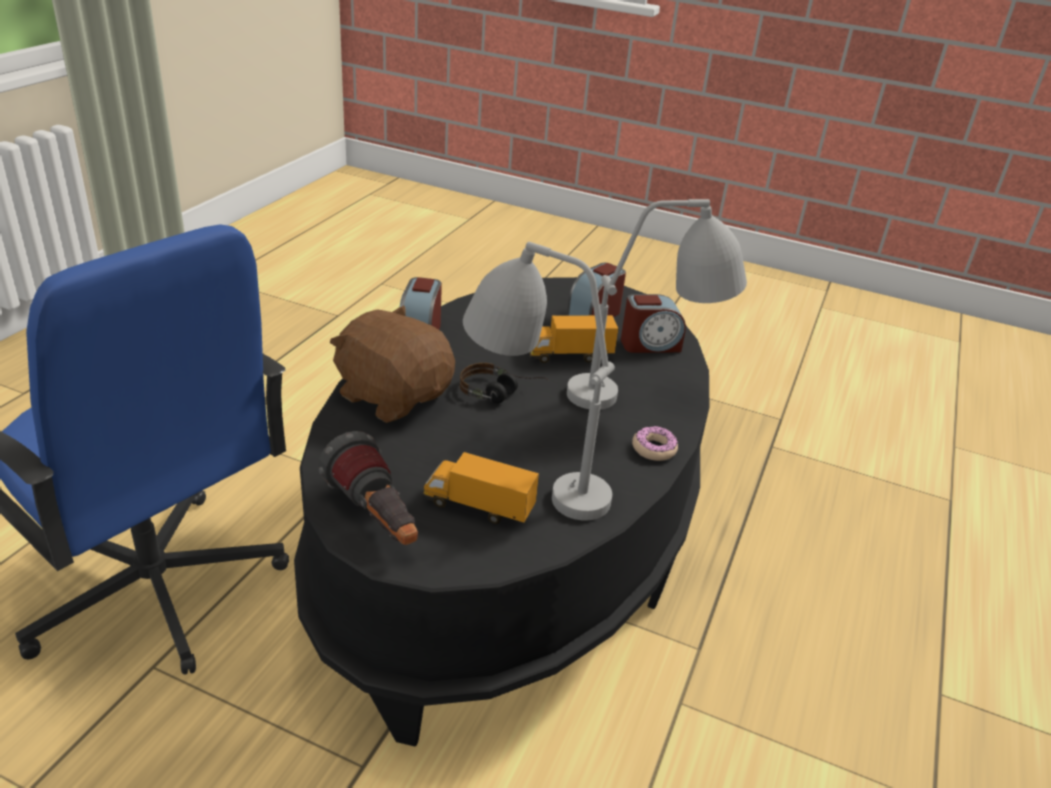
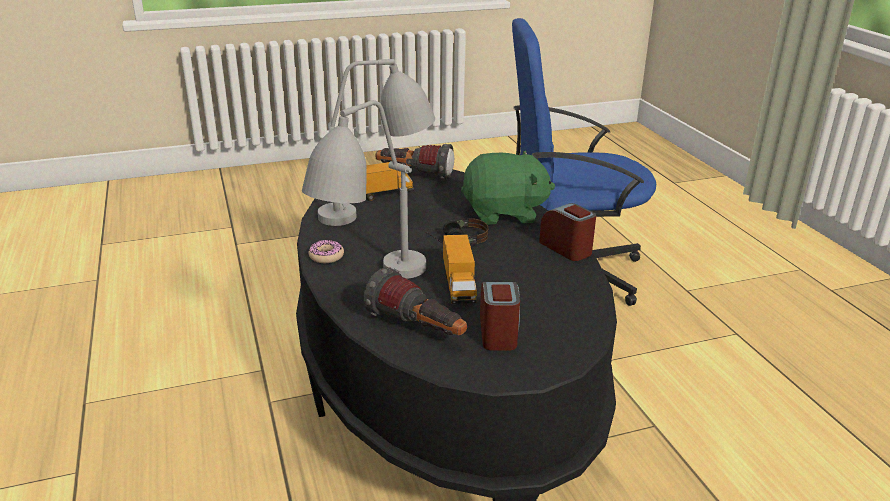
camera: 140 degrees right, 5 degrees down
brown plush toy [330,305,455,423] -> green plush toy [461,151,555,225]
toy truck [529,315,619,363] -> toy truck turned 135 degrees clockwise [443,234,477,304]
alarm clock [621,294,686,353] -> flashlight [363,267,467,335]

